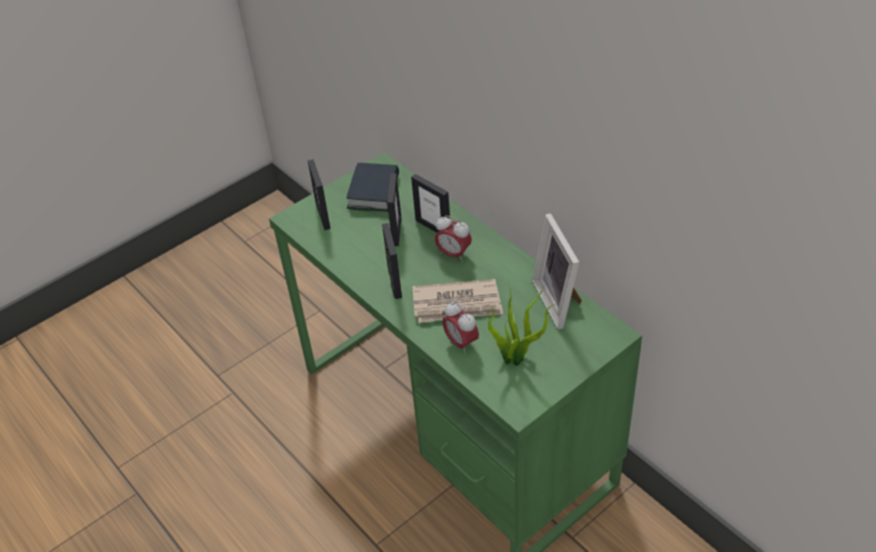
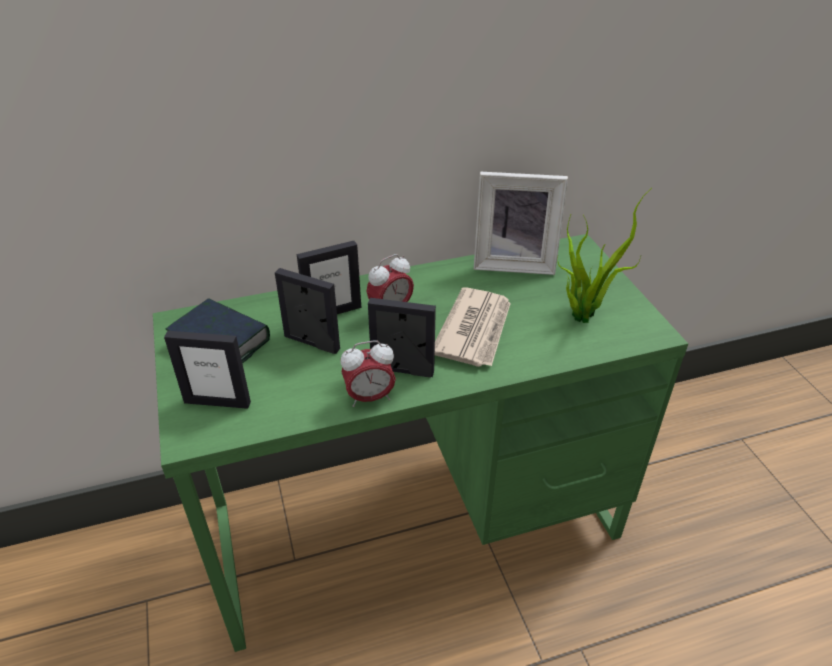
camera: 70 degrees left, 5 degrees down
alarm clock [442,302,479,354] -> alarm clock moved to [341,340,396,407]

